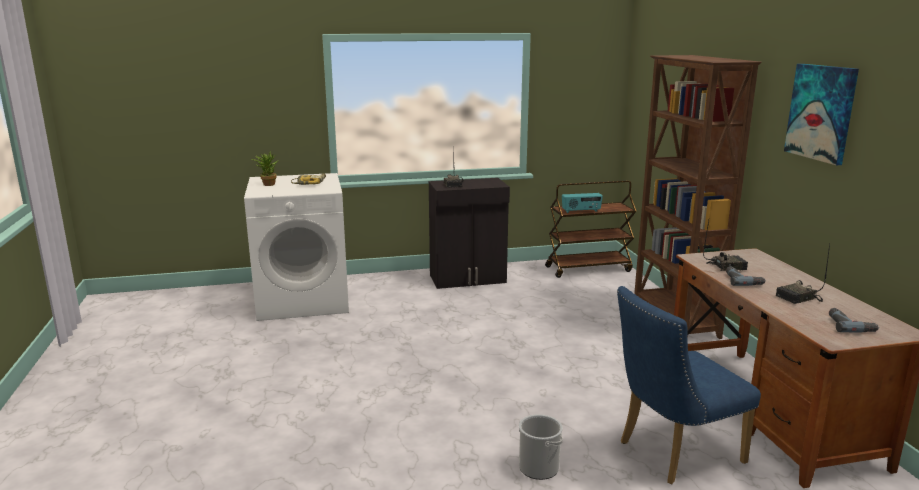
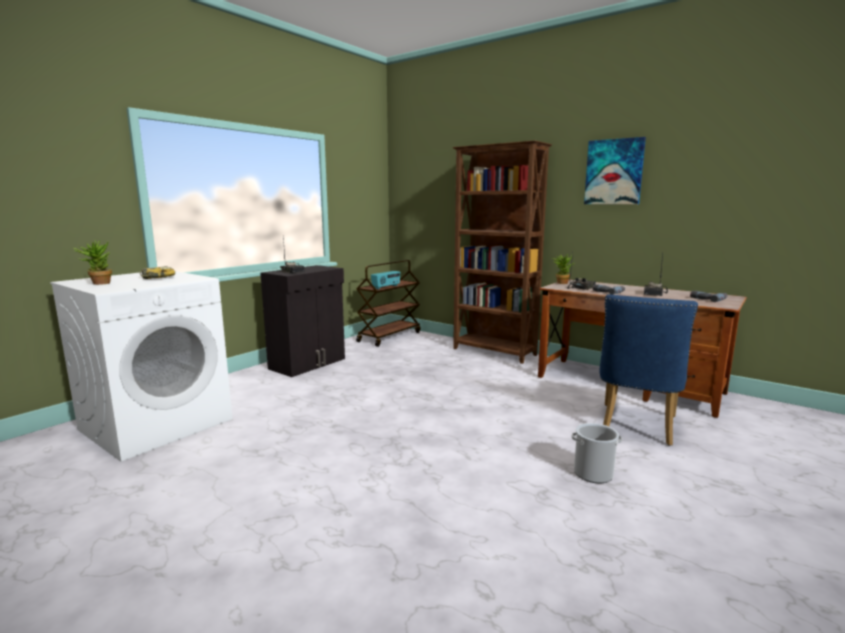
camera: 40 degrees left, 5 degrees down
none -> potted plant [552,254,575,284]

